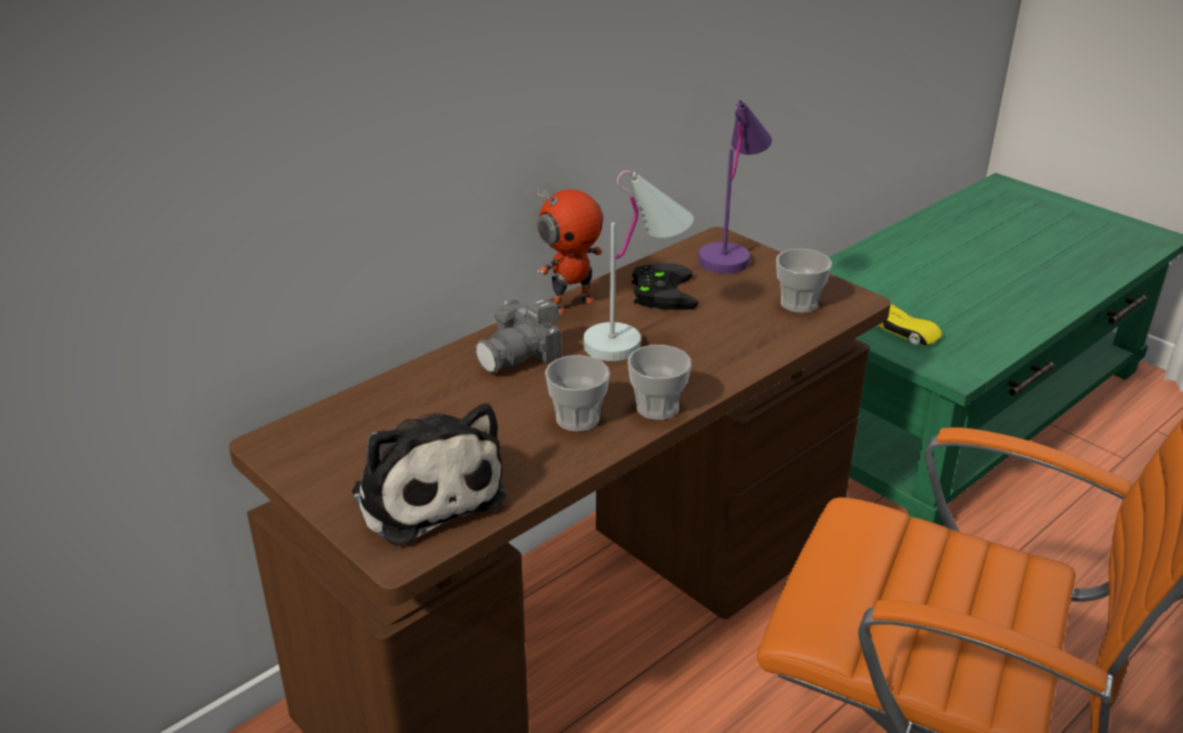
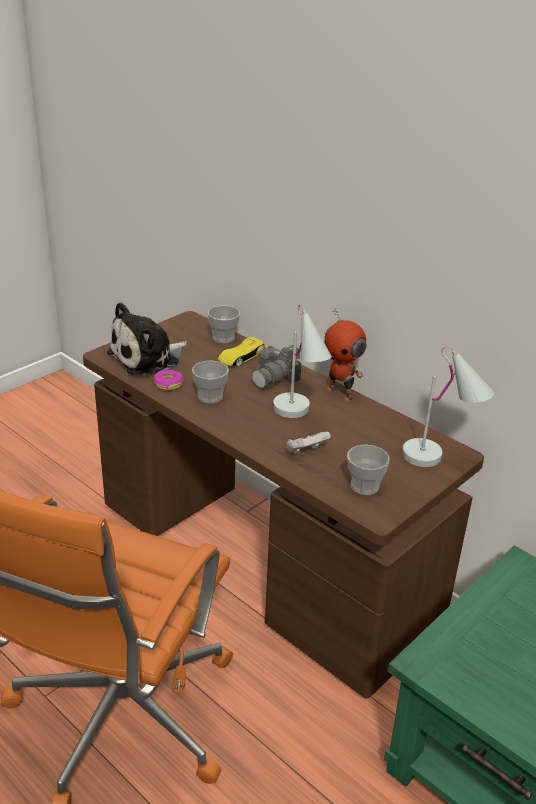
camera: 85 degrees right, 0 degrees up
camera [475,299,562,373] -> camera turned 90 degrees counterclockwise [251,345,301,389]
cup [628,345,691,420] -> cup moved to [208,306,240,343]
black game controller [632,263,698,310] -> none
purple table lamp [698,100,772,274] -> white table lamp [402,346,494,467]
yellow toy car [874,304,942,345] -> yellow toy car moved to [218,337,266,367]
none -> donut [153,370,183,390]
none -> white game controller [286,432,331,455]

